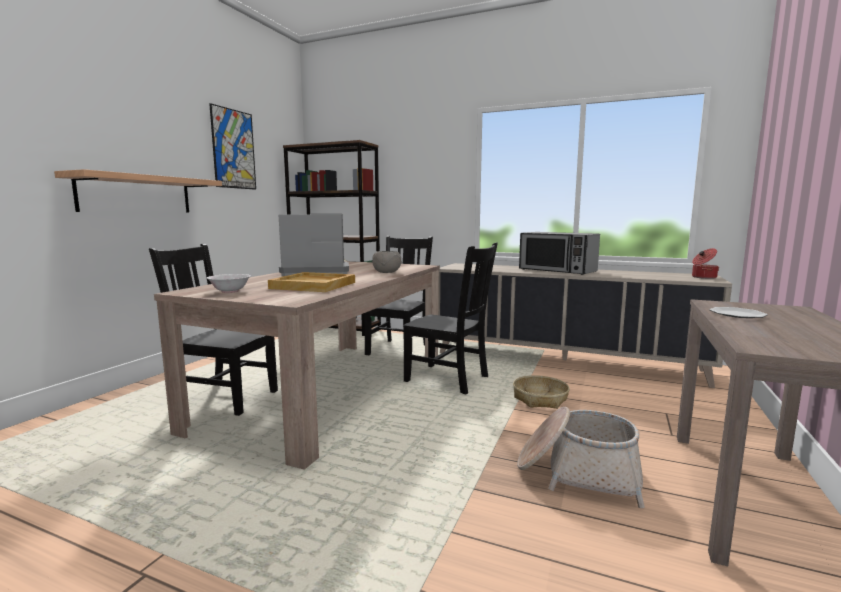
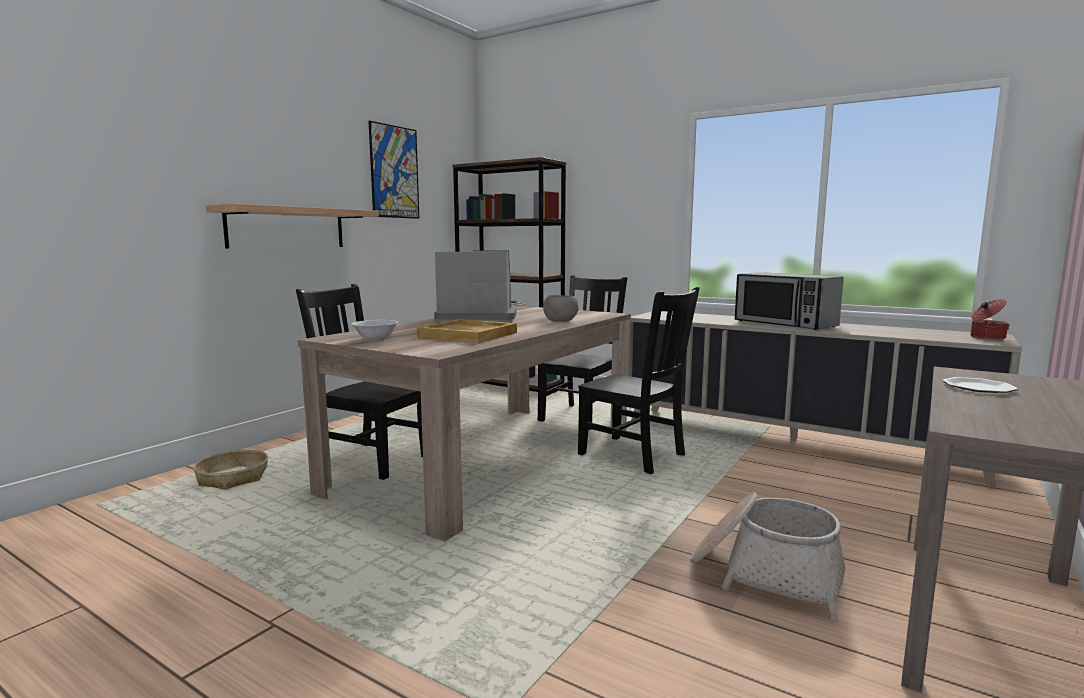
camera: 10 degrees right, 0 degrees up
basket [513,375,570,409] -> basket moved to [193,450,268,489]

